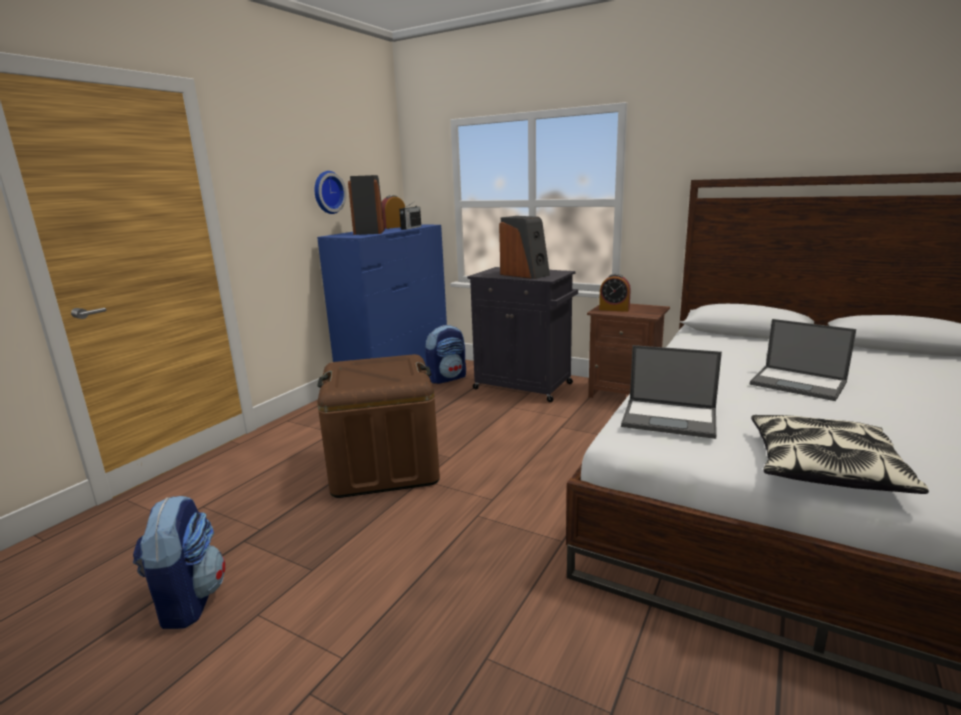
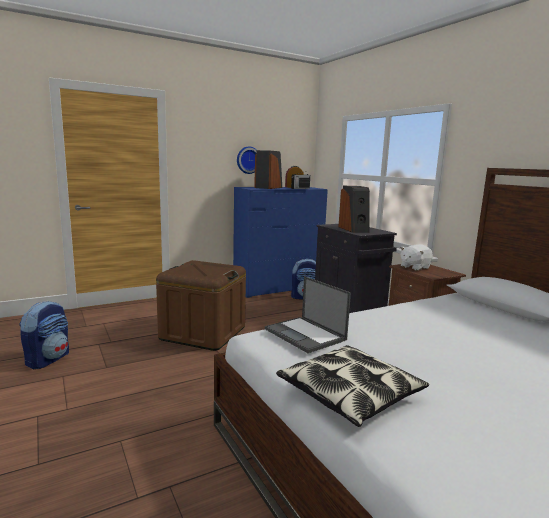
camera: 30 degrees right, 5 degrees down
alarm clock [599,274,631,312] -> white plush toy [400,244,433,271]
laptop [750,319,856,401] -> none

